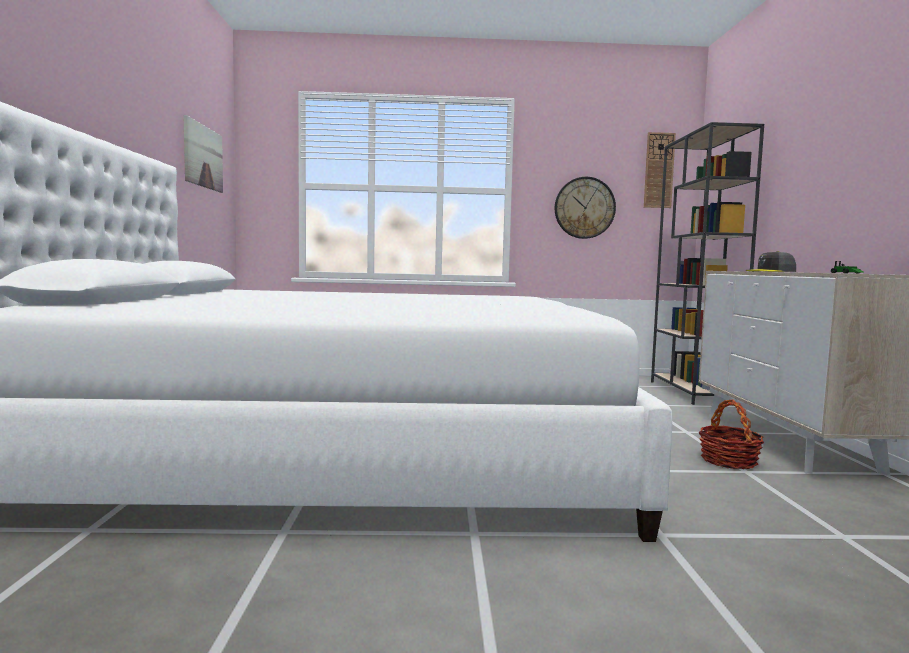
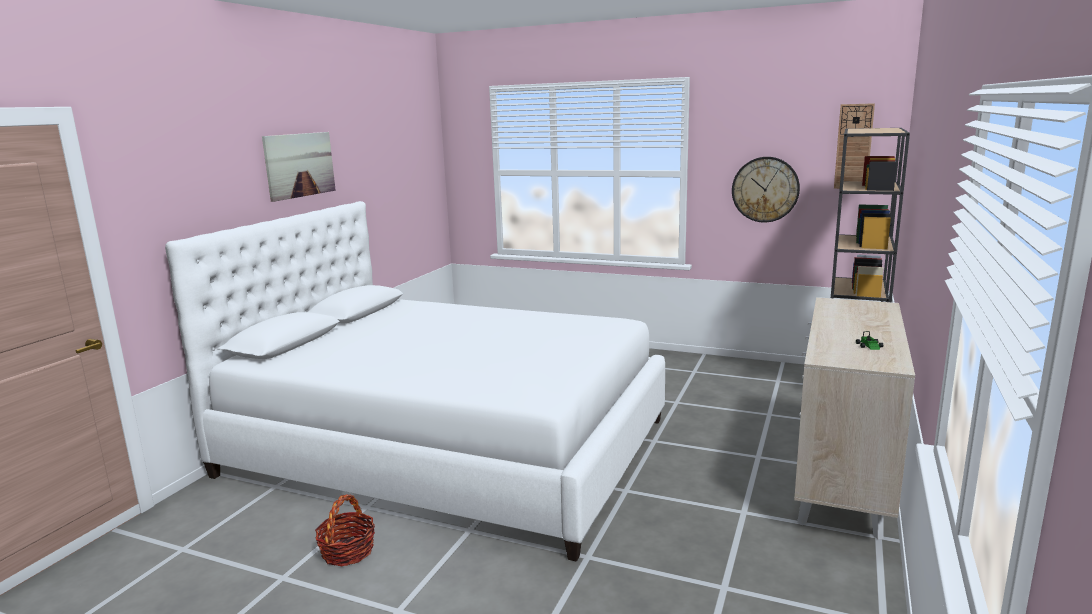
camera: 25 degrees right, 10 degrees up
picture [183,115,223,193] -> picture moved to [262,132,336,202]
basket [699,400,764,469] -> basket moved to [315,494,375,566]
grey cap [746,251,796,272] -> none

